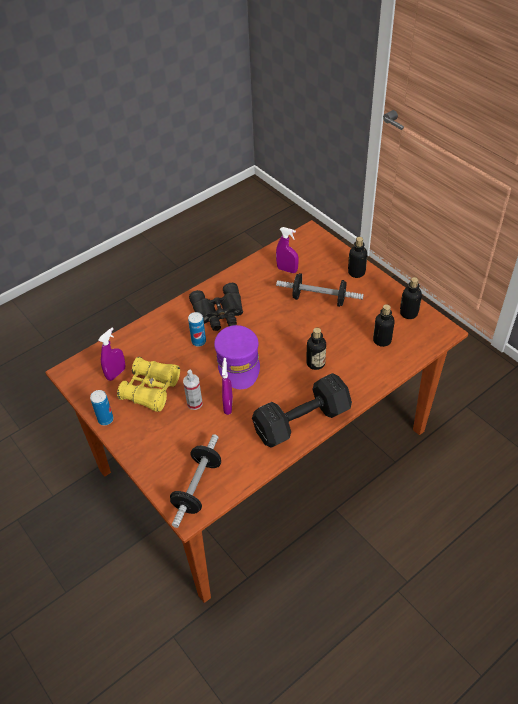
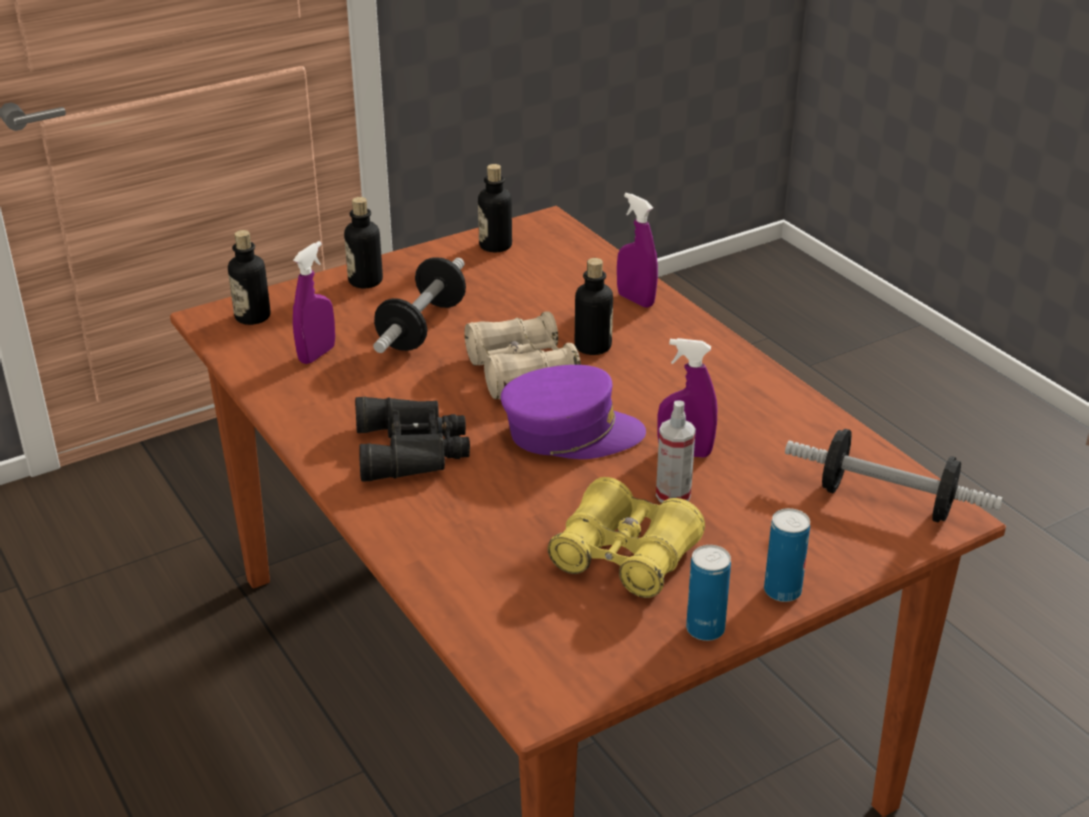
camera: 85 degrees left, 15 degrees down
purple spray bottle [98,328,125,381] -> purple spray bottle moved to [617,192,658,308]
can [188,312,206,347] -> can moved to [764,508,810,602]
black dumbbell [252,373,352,448] -> none
bottle [373,304,394,347] -> bottle moved to [228,230,271,325]
none -> beige binoculars [464,311,581,400]

